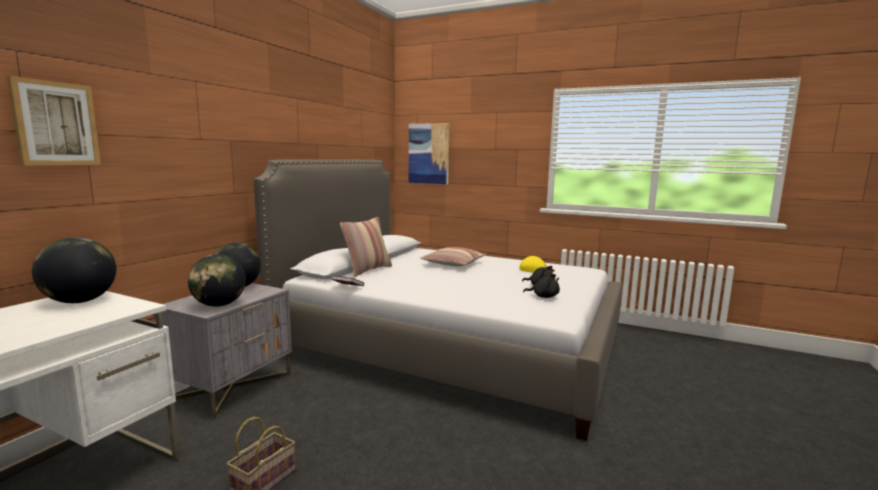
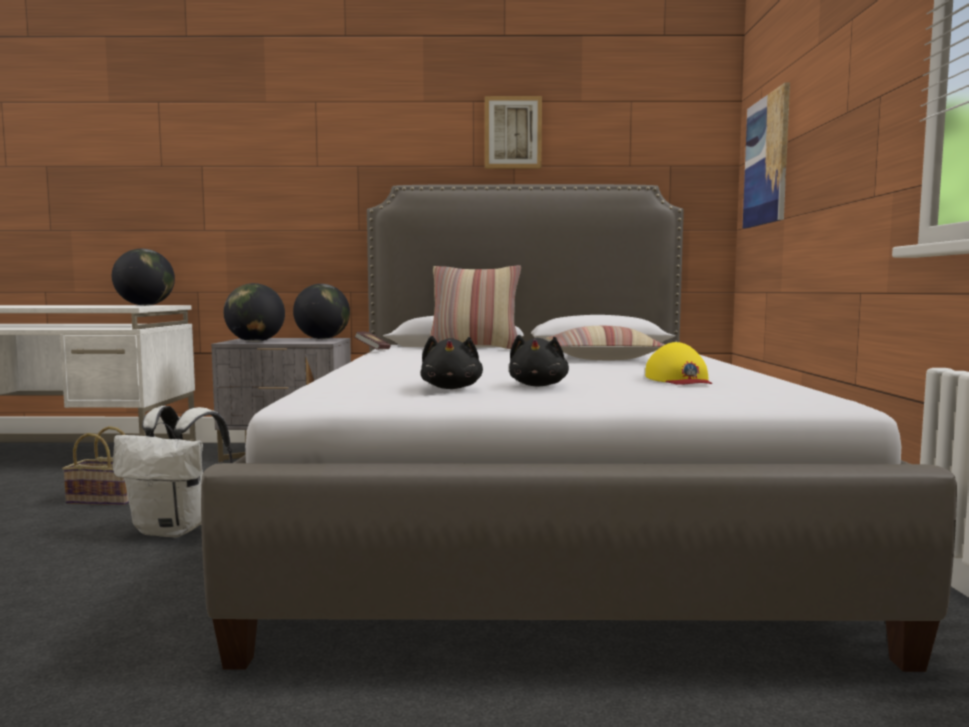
camera: 65 degrees right, 5 degrees down
picture [7,76,101,165] -> picture moved to [485,96,542,169]
none -> white backpack [113,406,232,538]

